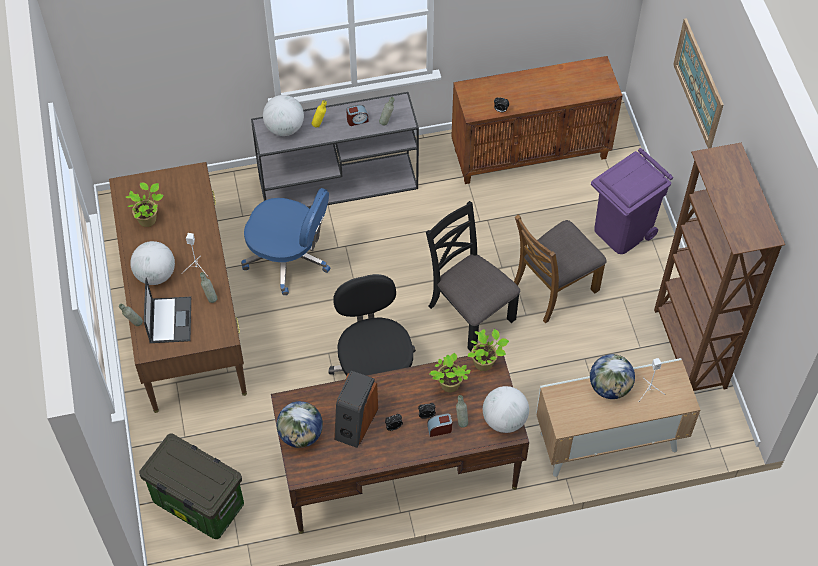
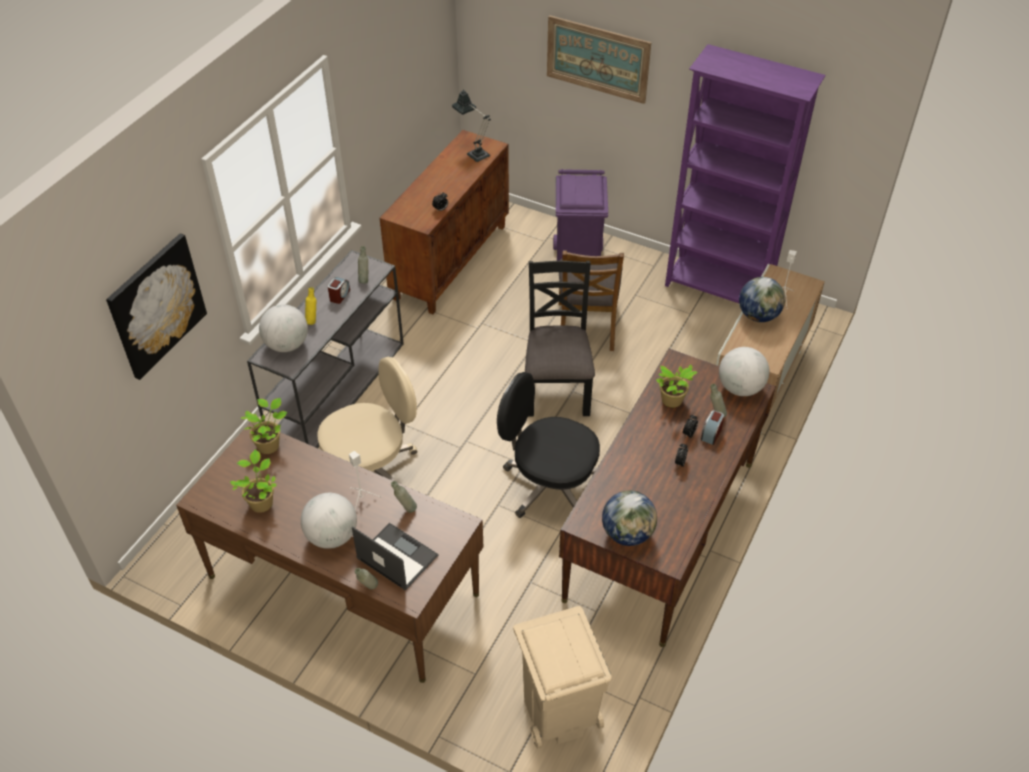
camera: 50 degrees left, 10 degrees down
storage box [139,433,244,539] -> beige trash can [513,606,612,749]
blue office chair [241,188,331,295] -> beige office chair [317,357,418,483]
speaker [334,371,378,448] -> none
black chair [426,201,520,352] -> black chair turned 90 degrees clockwise [525,261,595,417]
potted plant [467,329,509,371] -> potted plant moved to [240,398,287,454]
brown bookcase [654,143,785,391] -> purple bookcase [665,44,826,303]
none -> picture [106,233,207,380]
none -> table lamp [452,89,491,162]

